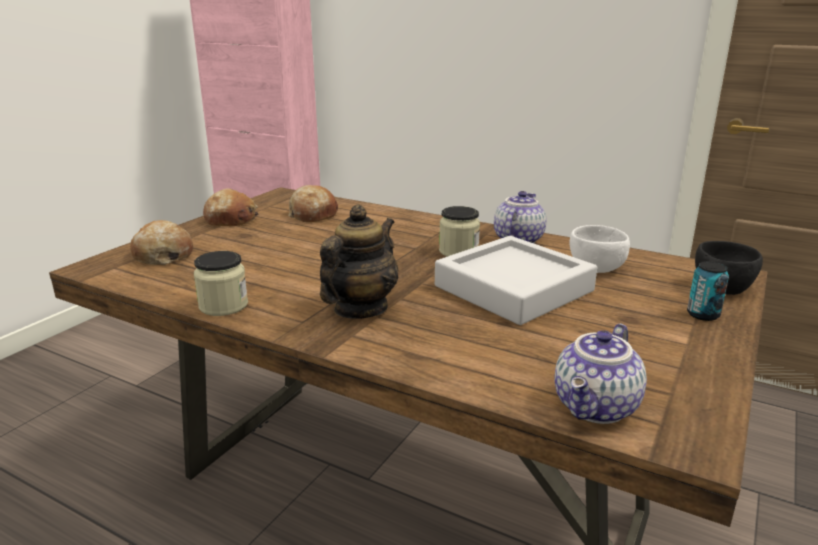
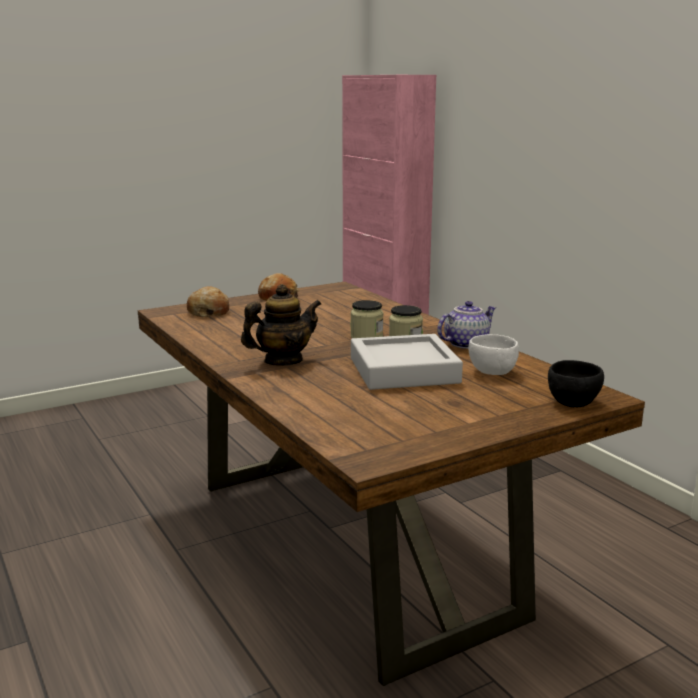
camera: 30 degrees right, 5 degrees down
jar [194,251,248,316] -> jar moved to [351,300,383,338]
bread [288,185,338,222] -> none
teapot [554,323,647,424] -> none
can [687,261,729,321] -> none

